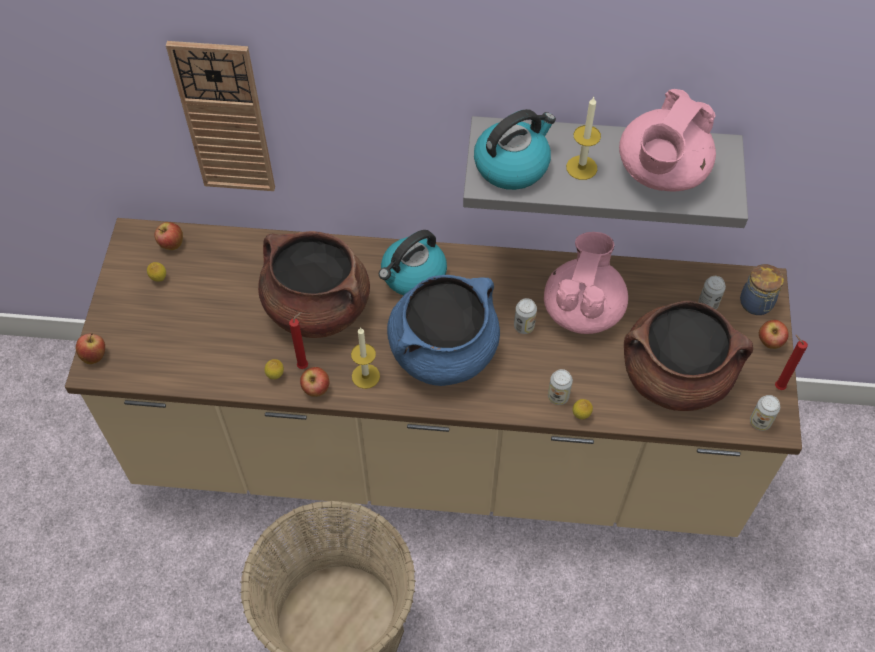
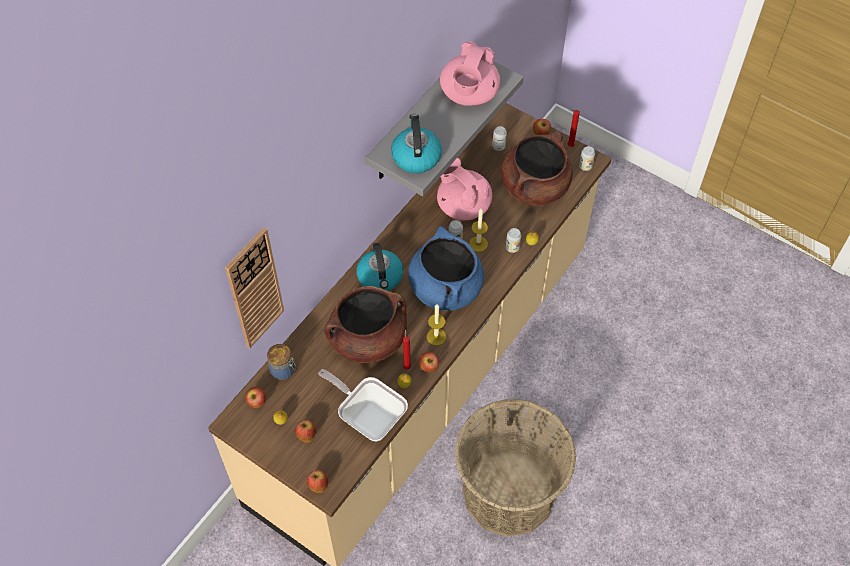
camera: 60 degrees left, 0 degrees up
candle [566,97,601,180] -> candle moved to [469,209,488,252]
pink teapot [619,89,716,191] -> pink teapot turned 45 degrees clockwise [440,41,500,106]
jar [740,264,784,315] -> jar moved to [267,344,296,380]
none -> apple [295,420,317,443]
none -> frying pan [318,369,408,441]

